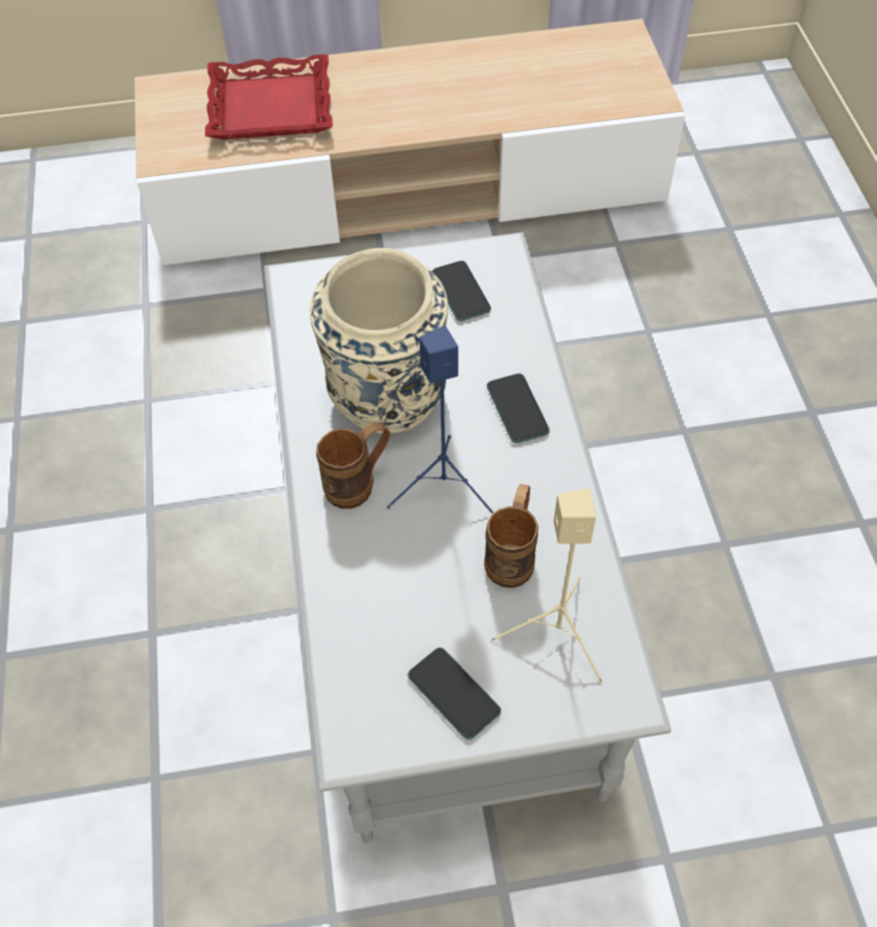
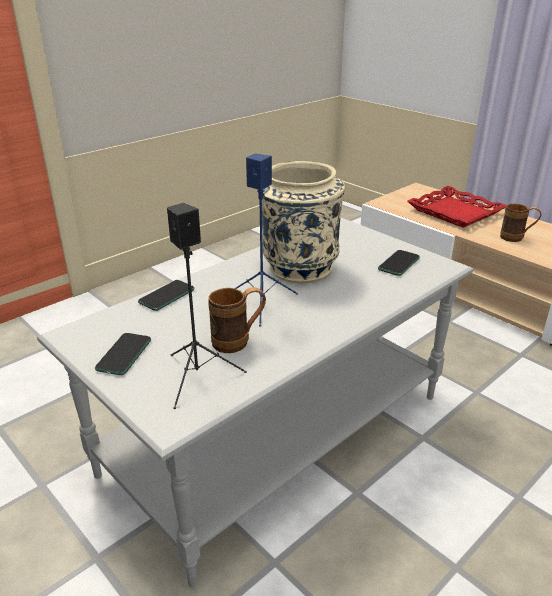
camera: 55 degrees right, 25 degrees down
brown mug [316,422,390,509] -> brown mug moved to [500,204,541,242]
phone [487,373,550,443] -> phone moved to [138,280,195,311]
beige speaker [491,488,603,684] -> black speaker [167,203,247,409]

